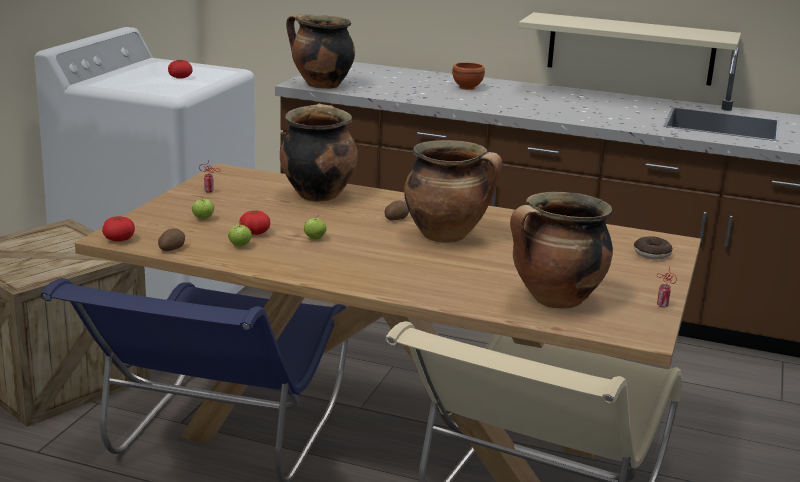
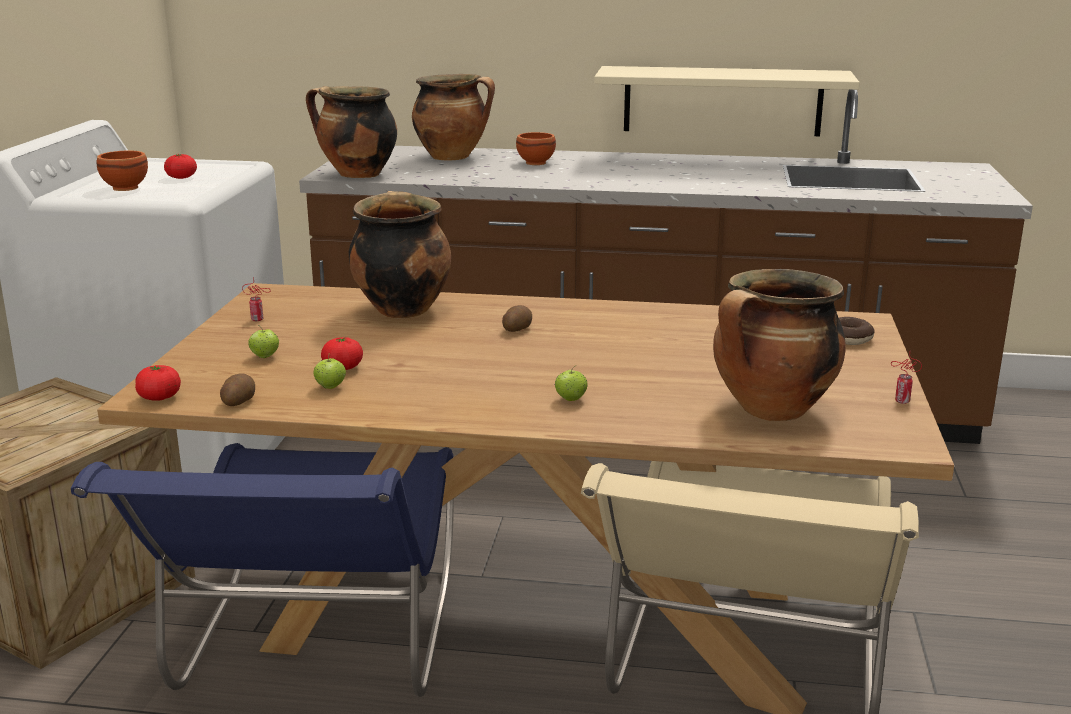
camera: 10 degrees left, 0 degrees up
apple [304,215,327,240] -> apple moved to [555,365,588,401]
cooking pot [404,140,503,243] -> cooking pot moved to [412,74,495,161]
none -> brown bowl [97,151,148,191]

